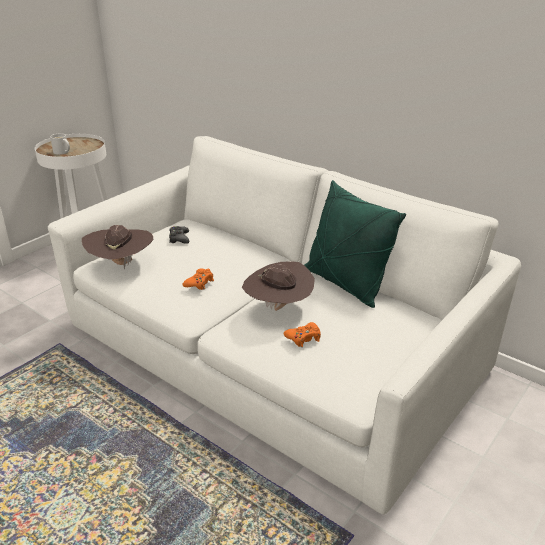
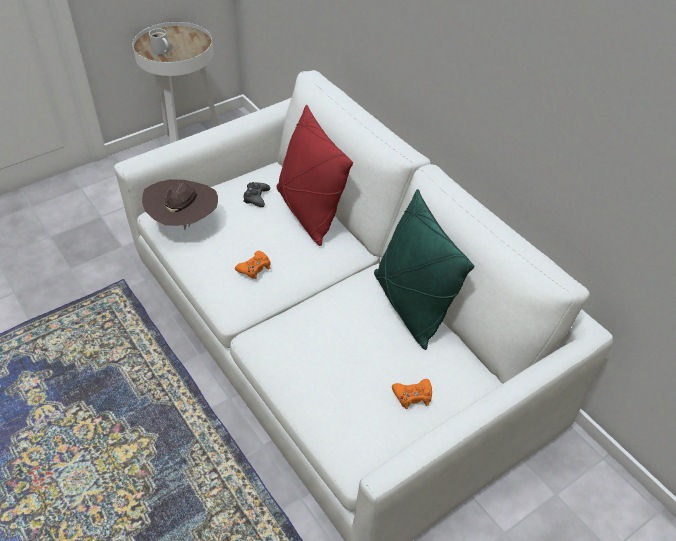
camera: 15 degrees right, 15 degrees up
brown hat [242,261,315,311] -> none
orange game controller [284,322,321,347] -> orange game controller moved to [392,379,432,409]
none -> red pillow [276,105,353,246]

